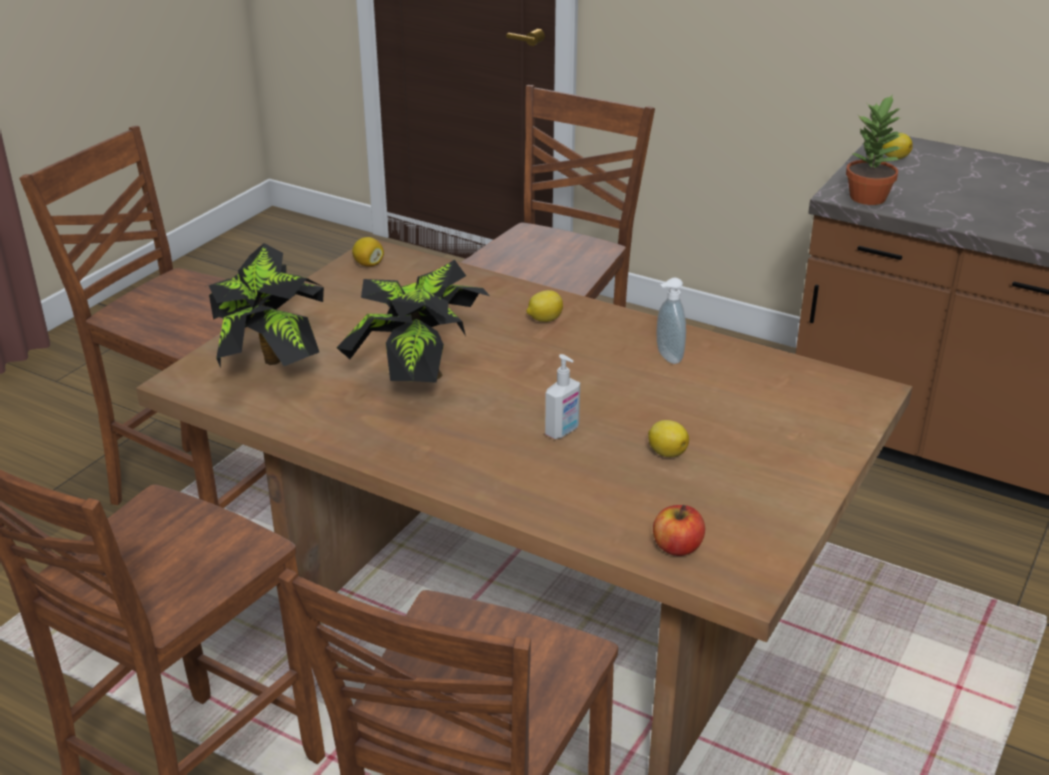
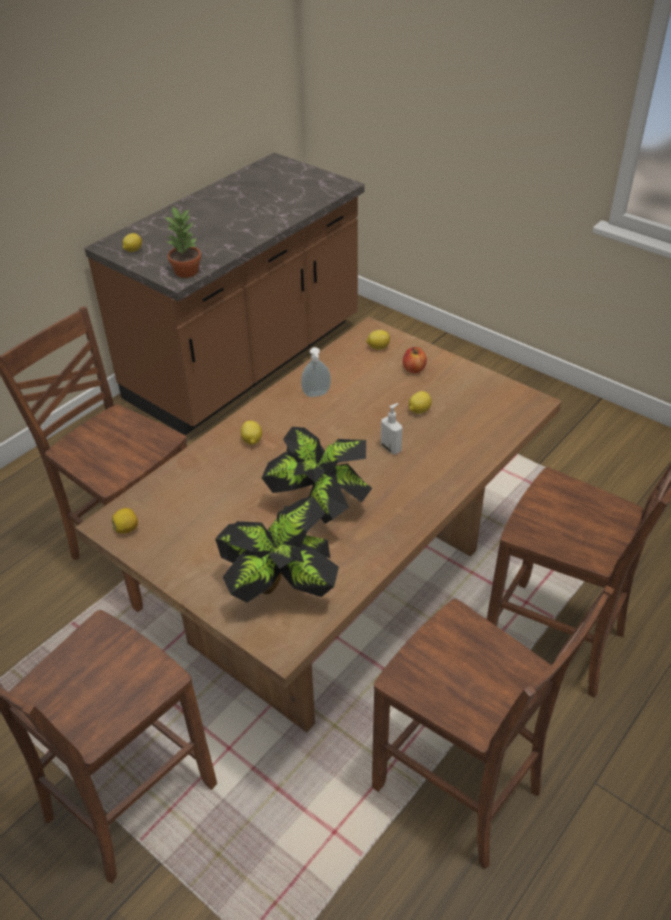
camera: 80 degrees left, 10 degrees up
apple [653,505,705,556] -> apple moved to [403,347,427,373]
none -> lemon [366,330,390,350]

